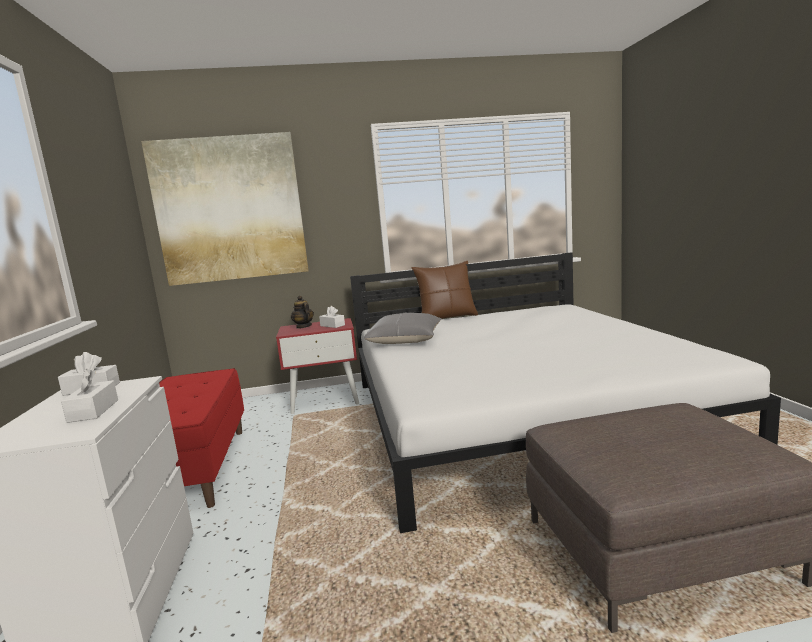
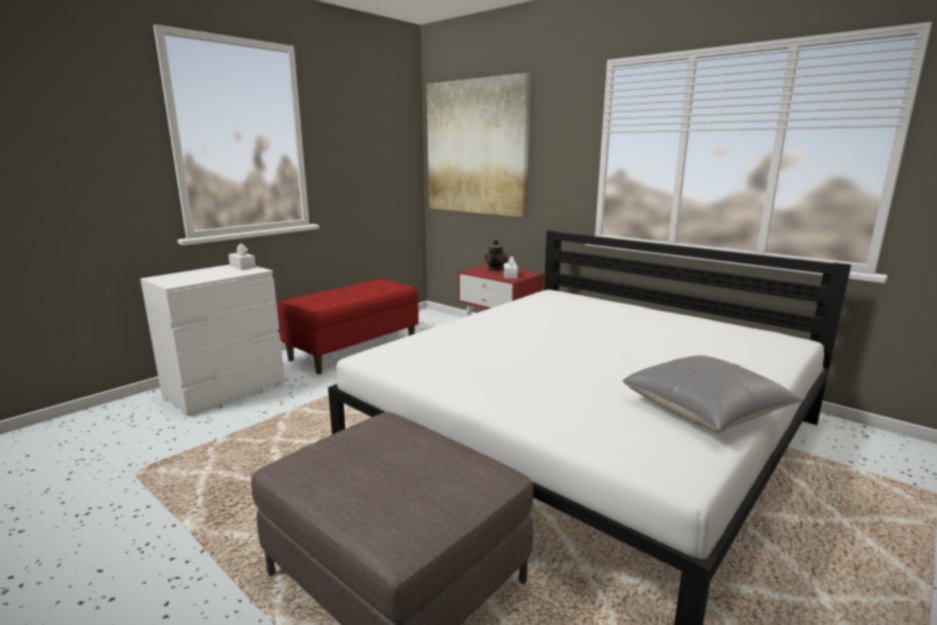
camera: 50 degrees right, 5 degrees up
white tissue box [61,369,118,423] -> none
grey pillow [364,313,442,344] -> grey pillow moved to [623,355,805,433]
brown pillow [411,261,478,319] -> none

